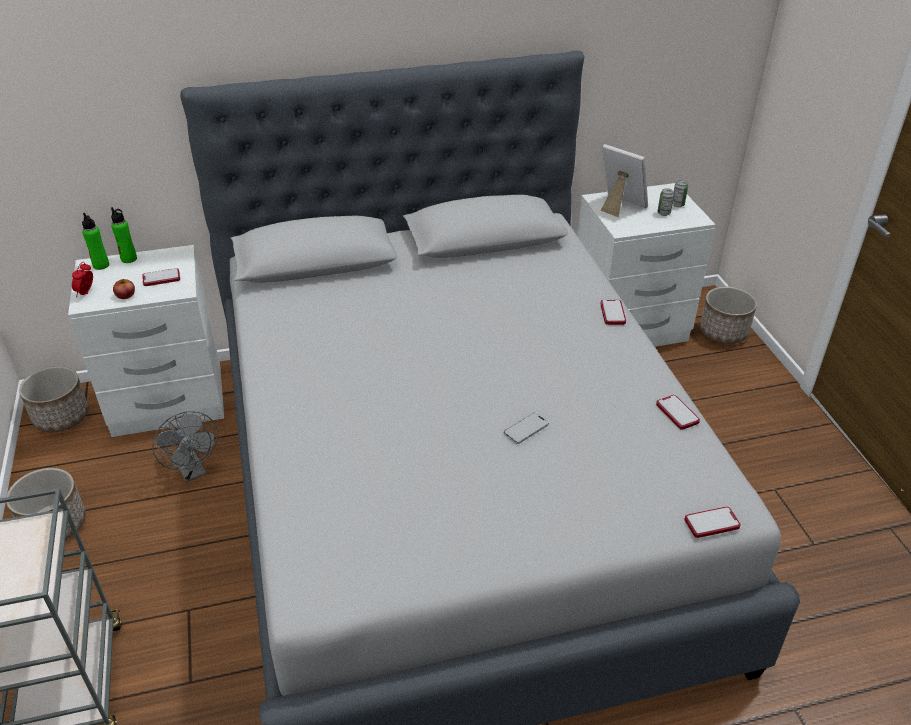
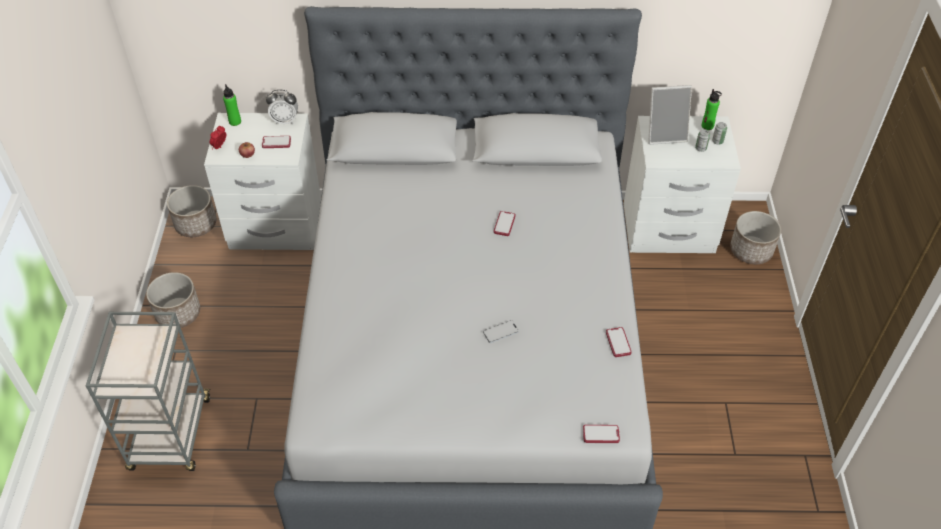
camera: 15 degrees right, 10 degrees up
green bottle [111,207,137,263] -> green bottle moved to [702,89,722,130]
grey fan [152,411,218,483] -> none
phone [600,300,626,325] -> phone moved to [494,211,516,236]
picture frame [601,144,648,217] -> picture frame turned 120 degrees clockwise [648,85,692,145]
none -> alarm clock [266,89,298,124]

